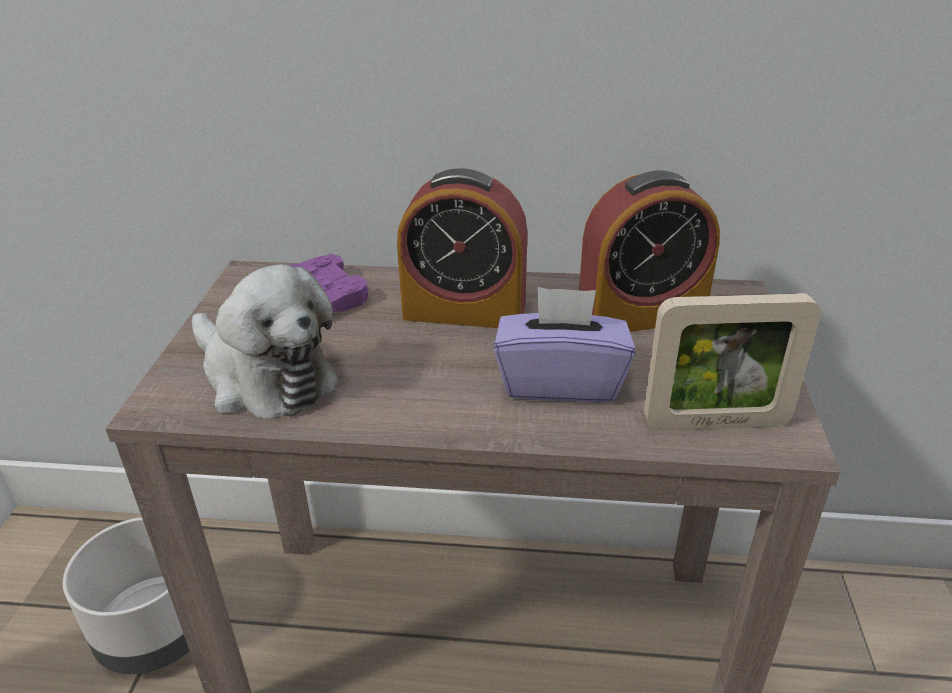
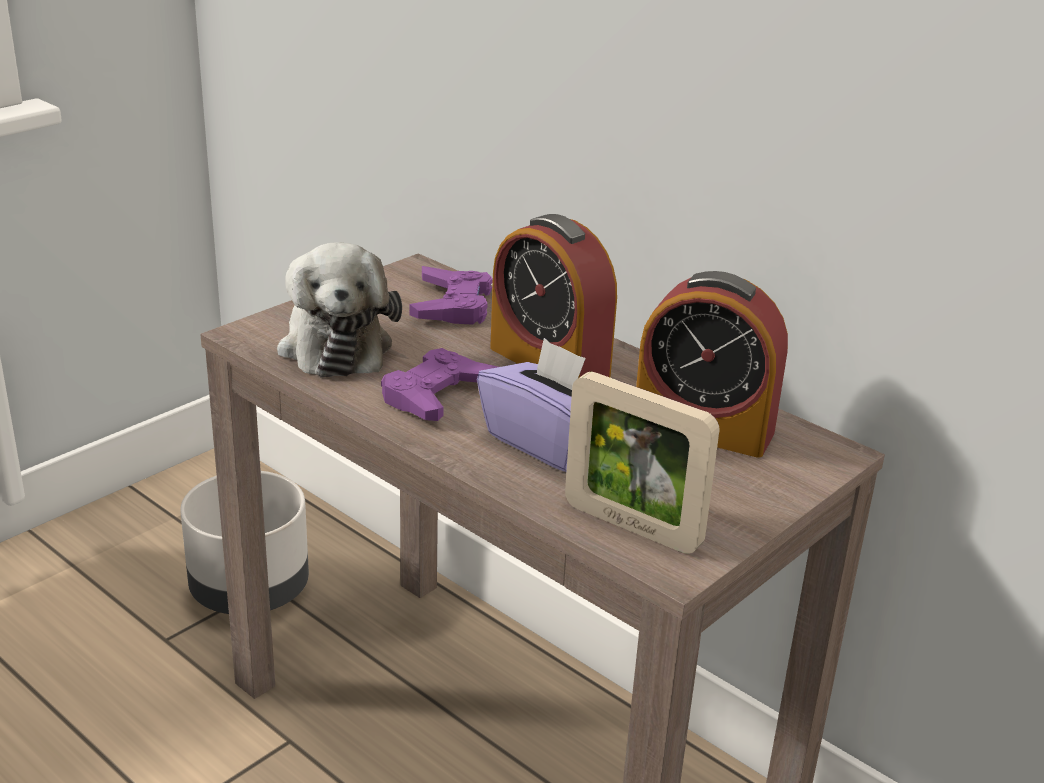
camera: 35 degrees right, 5 degrees down
none -> purple game controller [381,348,498,421]

